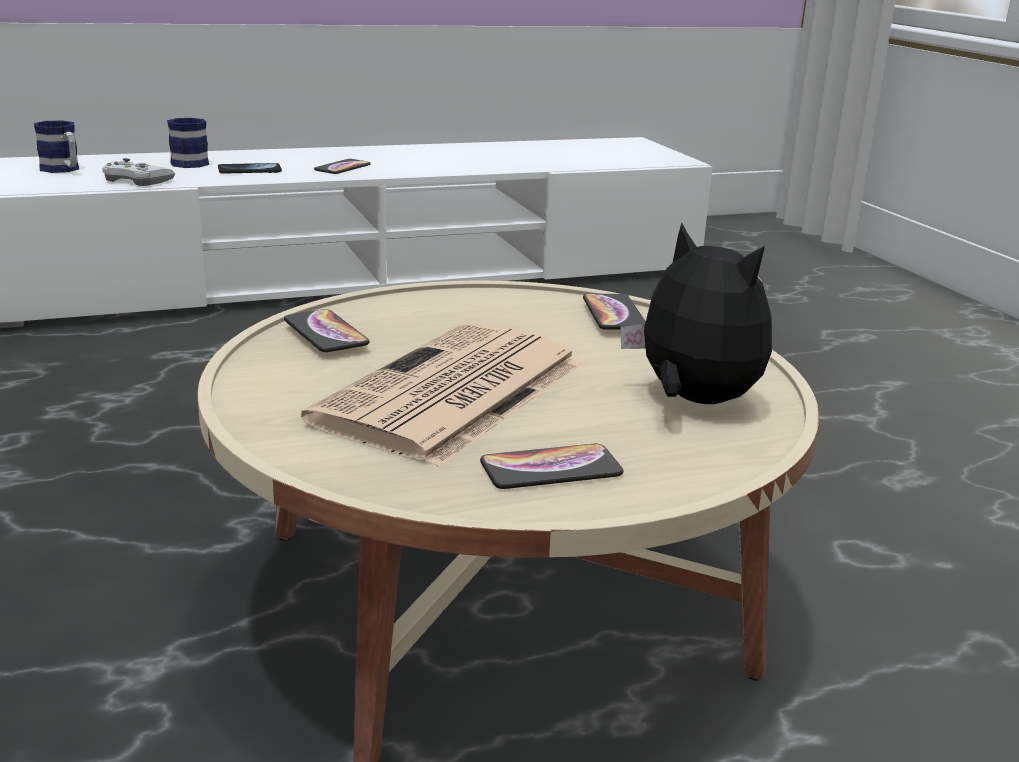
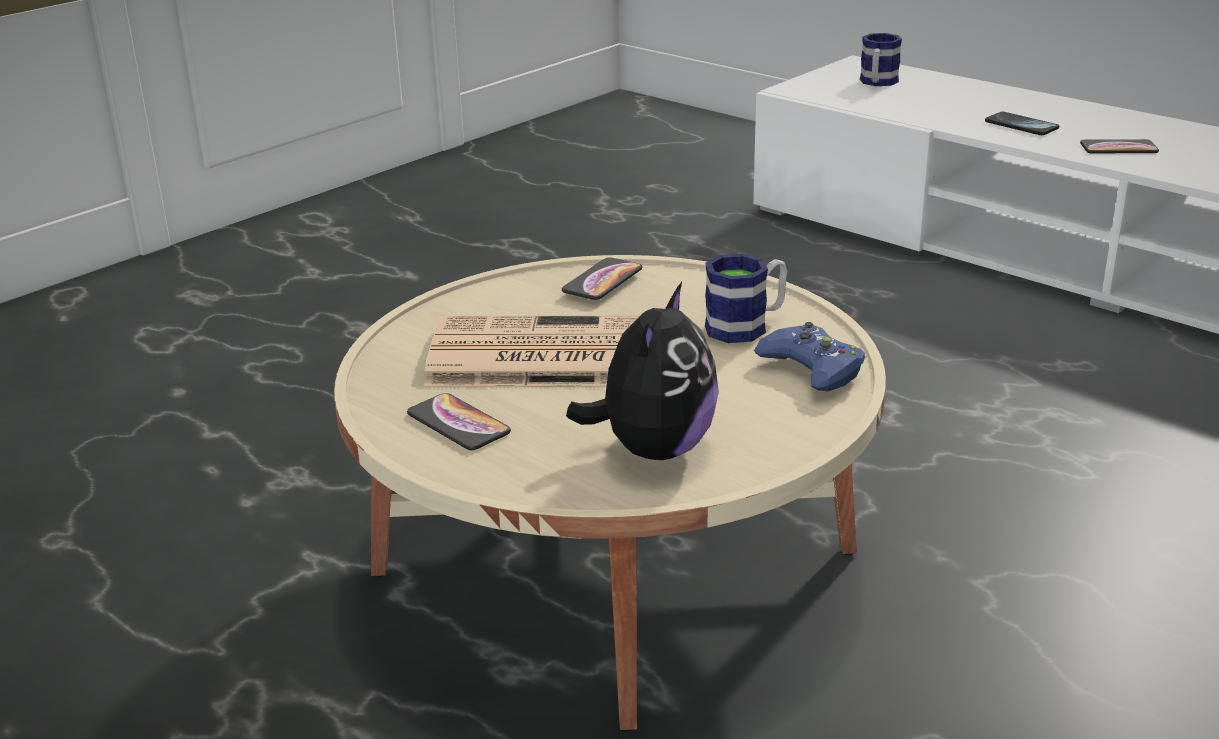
camera: 65 degrees right, 5 degrees up
white game controller [102,158,175,186] -> none
mug [167,118,209,168] -> mug moved to [705,254,787,343]
phone [583,294,646,330] -> blue game controller [754,322,865,392]

